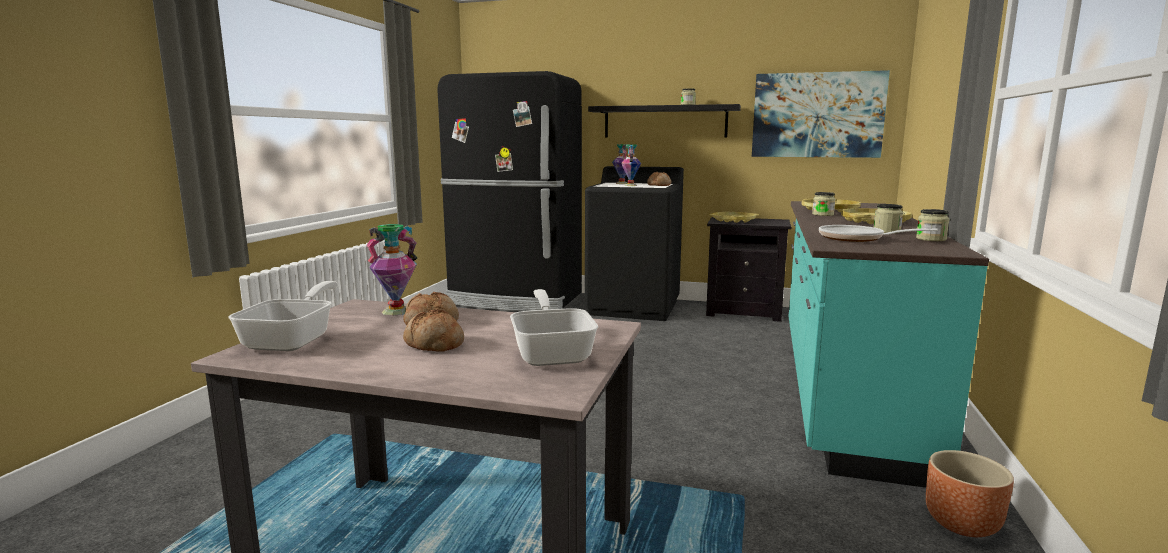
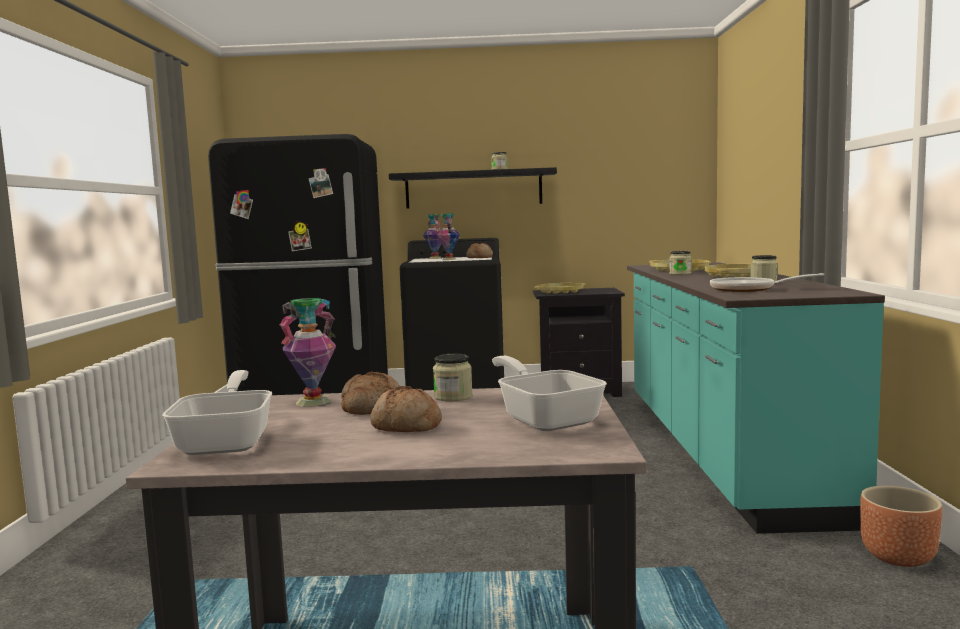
camera: 15 degrees left, 5 degrees down
picture [752,70,890,158] -> none
jar [916,209,949,241] -> jar moved to [433,354,473,401]

